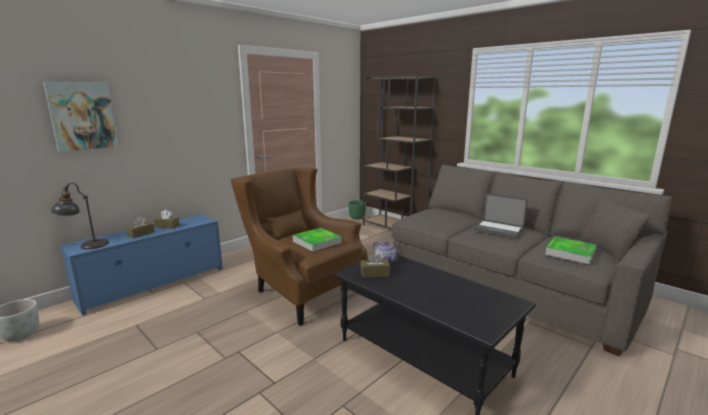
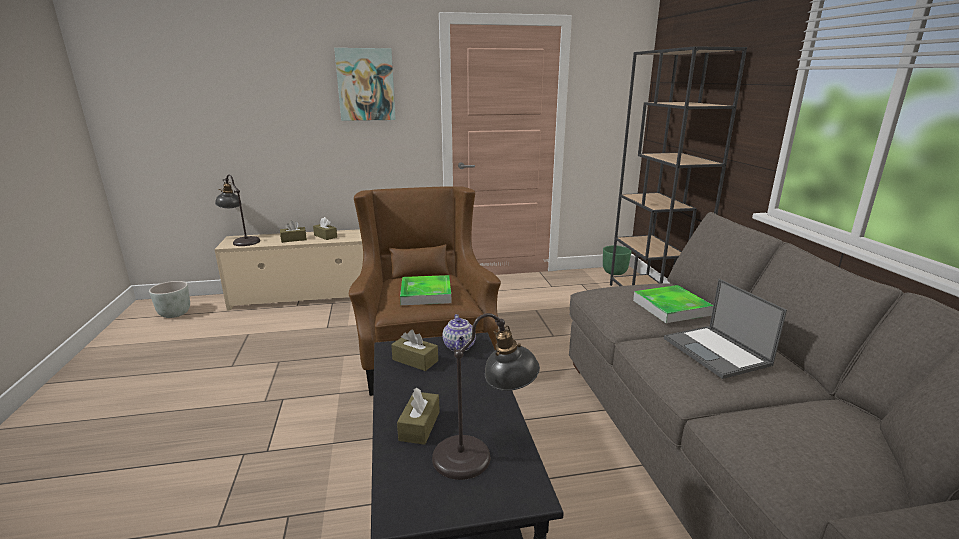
camera: 35 degrees right, 5 degrees up
picture [43,82,118,152] -> picture moved to [334,48,396,121]
blue tv stand [60,214,223,316] -> beige tv stand [214,229,363,311]
tray [545,237,596,264] -> tray moved to [633,285,713,323]
none -> brown tissue box [397,388,440,445]
none -> grey table lamp [432,313,540,480]

